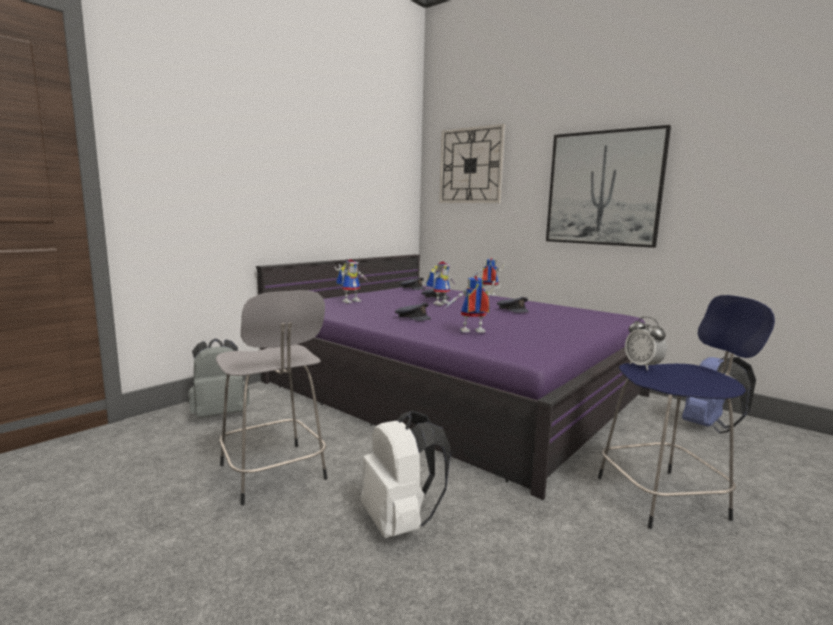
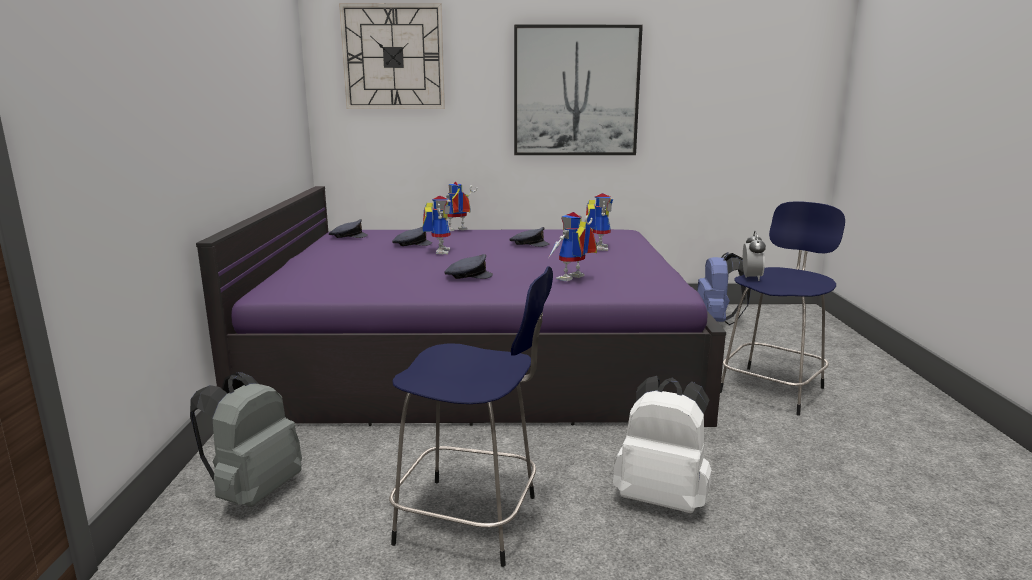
camera: 40 degrees left, 5 degrees up
grey stool [216,290,327,505] -> blue stool [389,266,553,567]
toy robot [334,259,368,303] -> toy robot moved to [586,193,613,251]
alarm clock [625,317,667,370] -> alarm clock turned 105 degrees counterclockwise [743,231,766,281]

